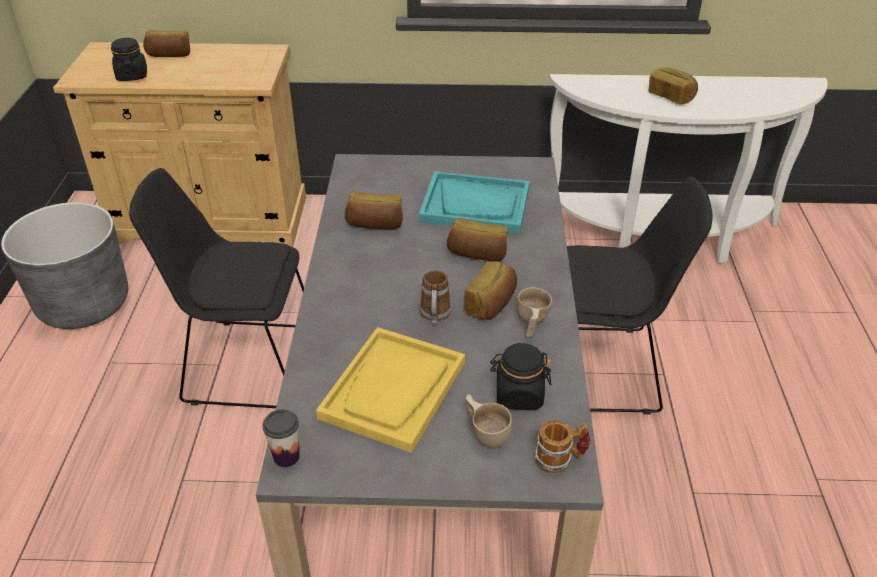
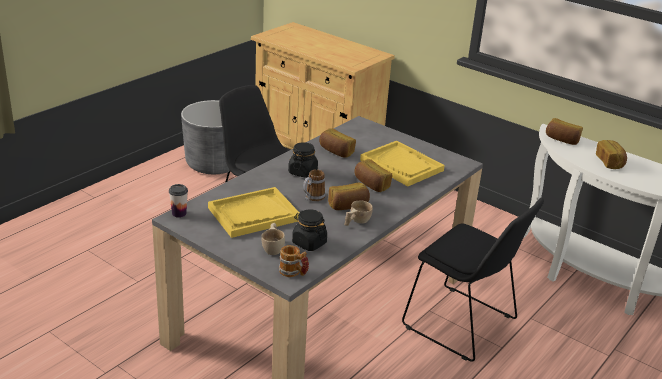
camera: 35 degrees right, 10 degrees down
black jar [111,38,147,81] -> black jar moved to [288,142,318,178]
bread [143,30,190,57] -> bread moved to [546,118,583,145]
turquoise tray [419,171,530,234] -> yellow tray [360,141,445,186]

